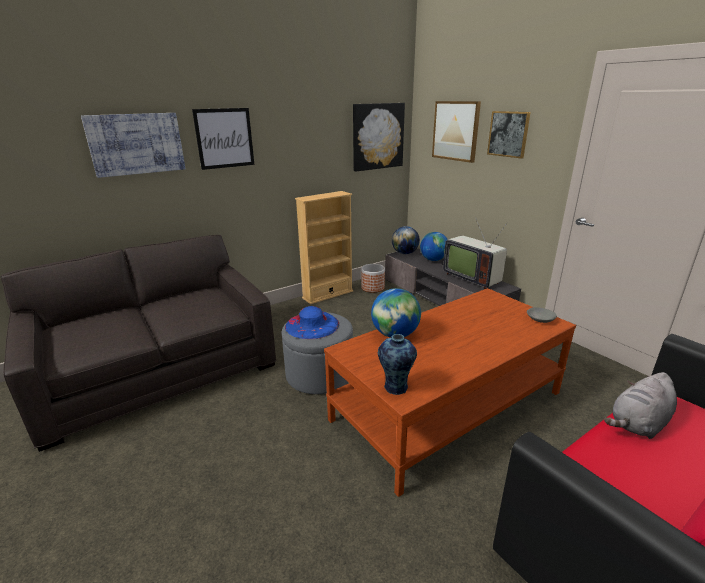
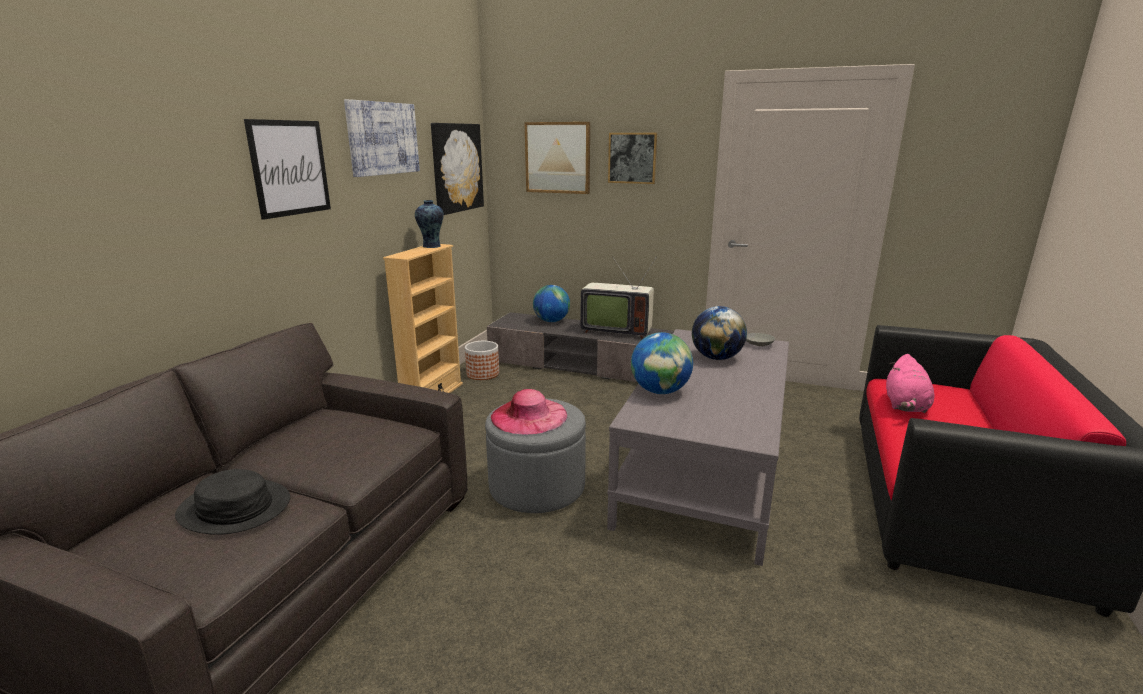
camera: 35 degrees left, 5 degrees down
picture [81,113,186,178] -> picture moved to [344,99,420,177]
blue hat [285,306,339,339] -> pink hat [491,389,567,435]
brown coffee table [324,288,576,497] -> grey coffee table [607,329,789,566]
vase [378,334,417,395] -> vase moved to [415,200,444,248]
globe [392,226,420,254] -> globe moved to [692,306,747,360]
grey plush toy [604,372,677,439] -> pink plush toy [886,354,935,413]
none -> black hat [175,469,290,535]

